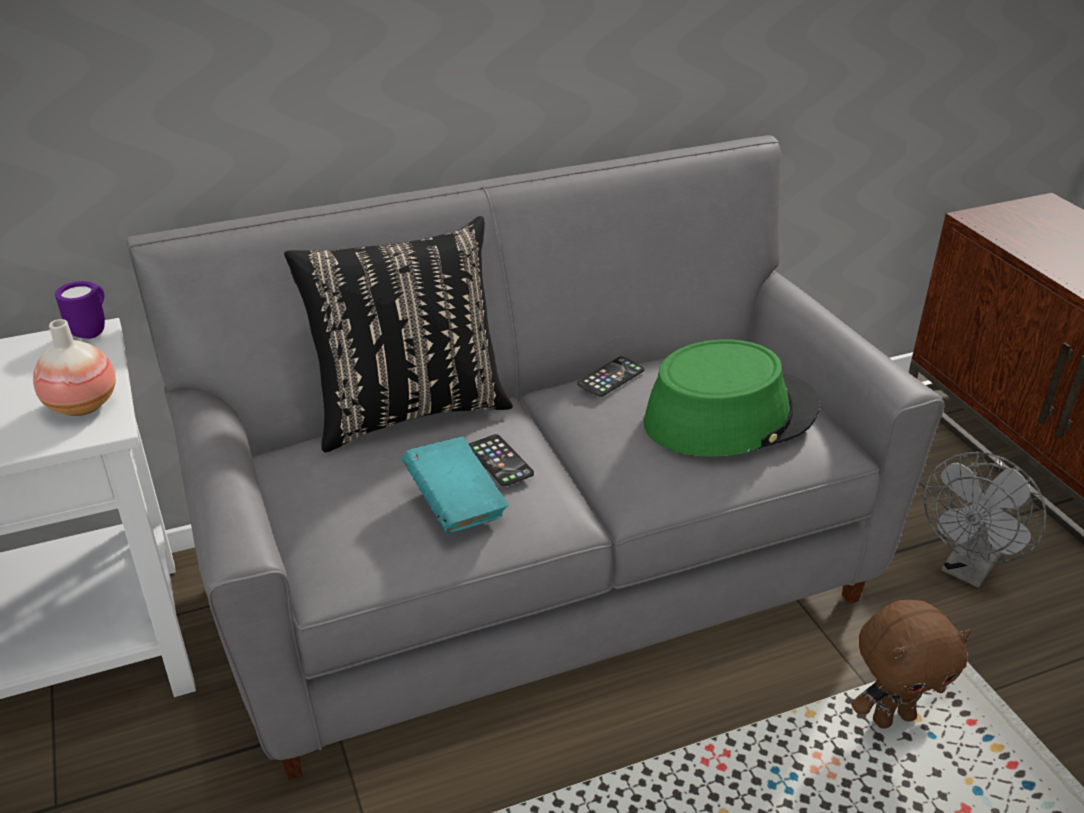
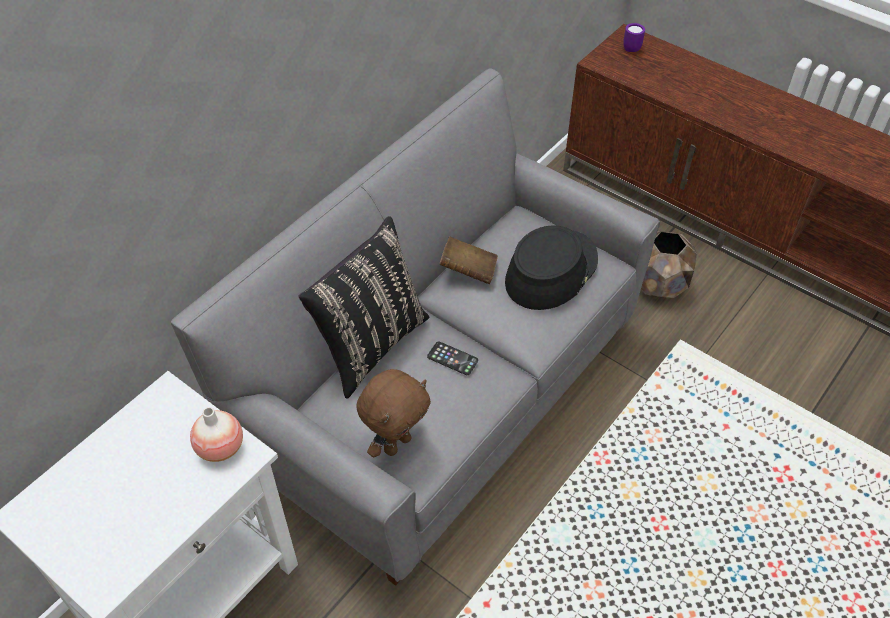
camera: 30 degrees left, 15 degrees up
purple mug [55,281,105,339] -> purple mug moved to [623,23,645,52]
turquoise book [401,437,508,533] -> none
phone [577,357,645,397] -> brown book [440,236,498,284]
green hat [643,339,820,457] -> black hat [505,225,598,310]
brown plush toy [851,600,971,729] -> brown plush toy moved to [357,369,431,457]
grey fan [924,452,1047,588] -> brown planter [641,231,697,298]

